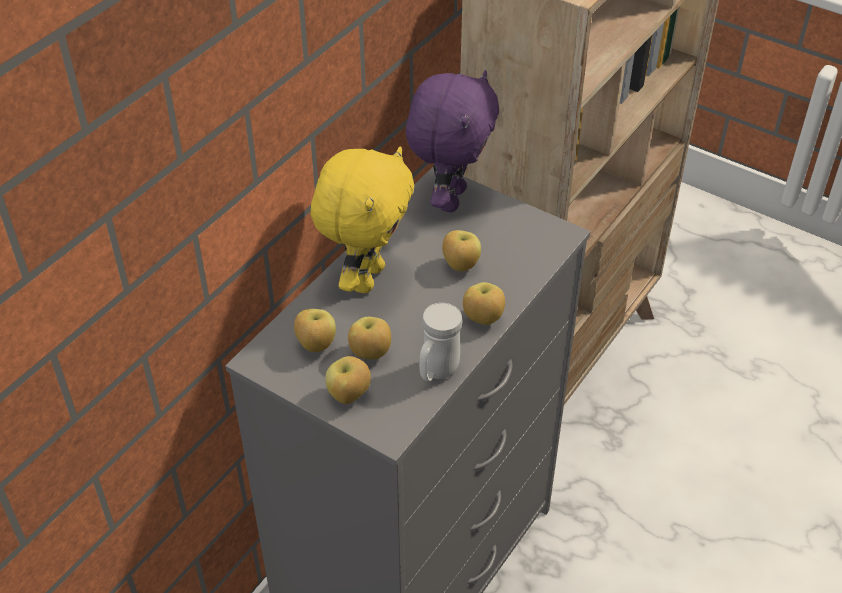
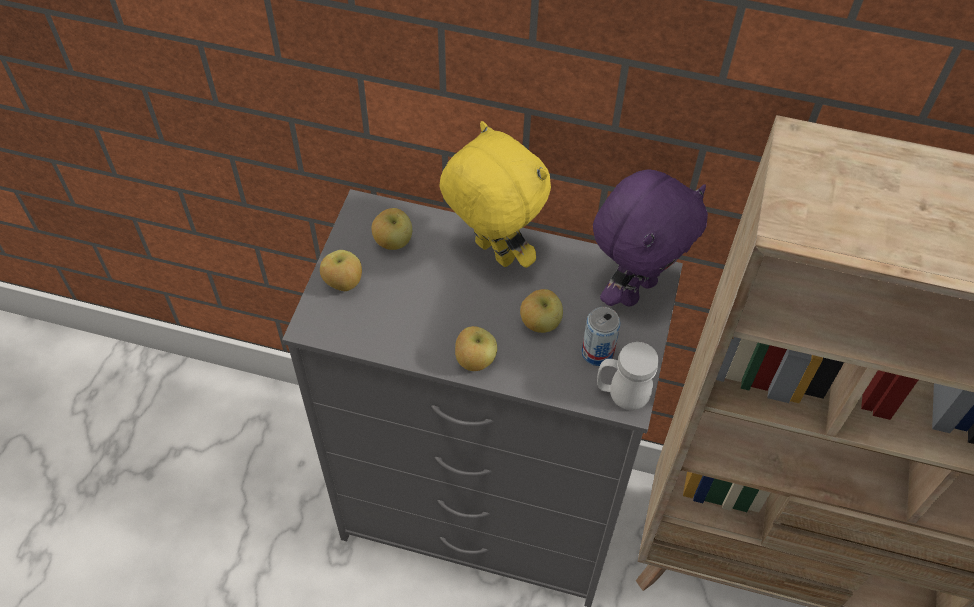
camera: 70 degrees right, 10 degrees up
yellow plush toy [311,147,414,293] -> yellow plush toy turned 135 degrees counterclockwise [439,121,551,268]
apple [348,317,391,360] -> none
purple plush toy [406,70,499,212] -> purple plush toy turned 45 degrees counterclockwise [593,170,708,306]
white mug [419,303,463,382] -> white mug moved to [597,342,658,410]
none -> can [582,307,621,366]

